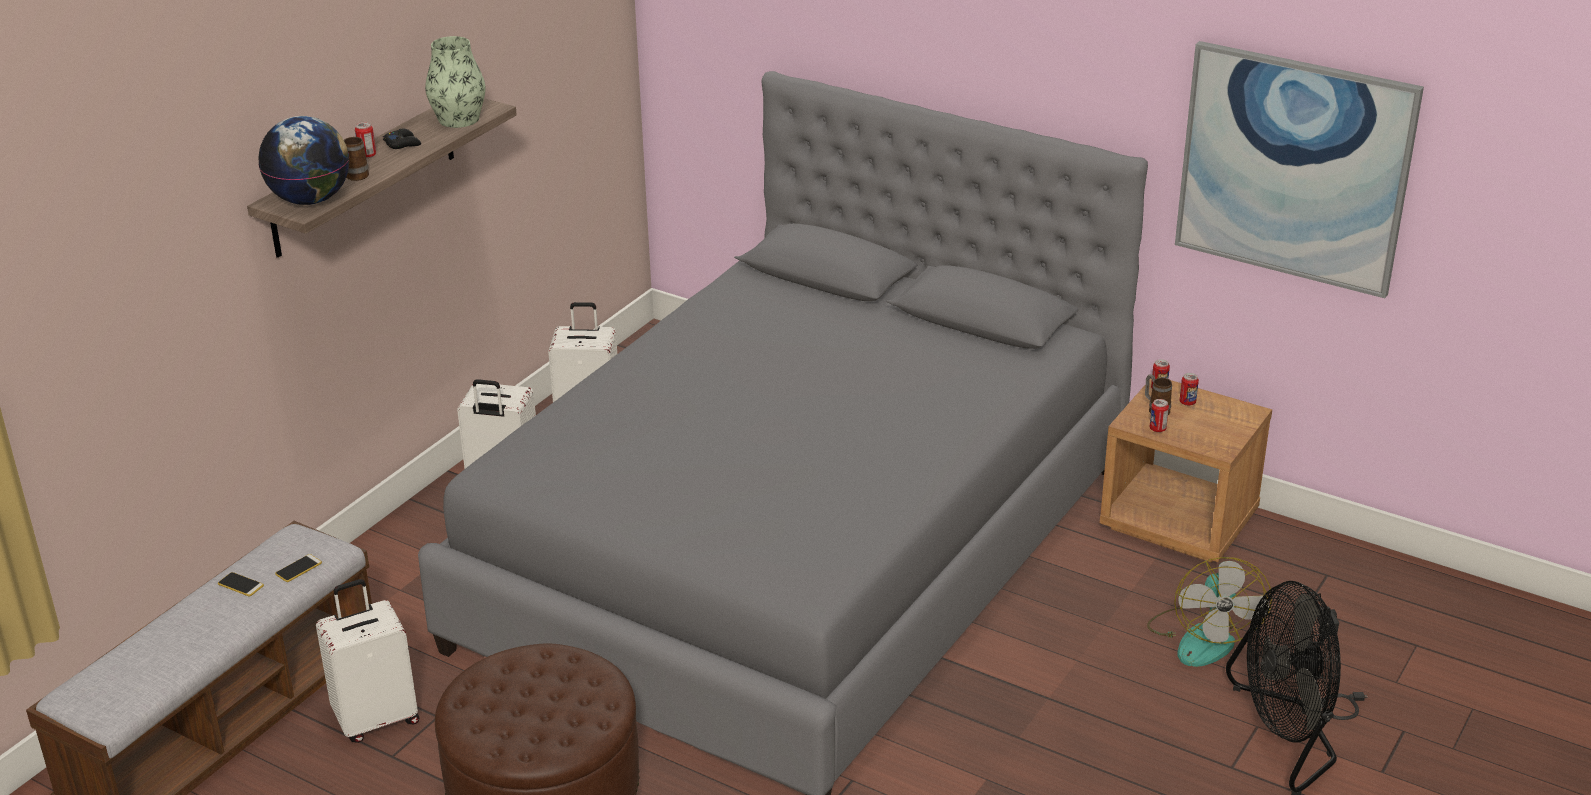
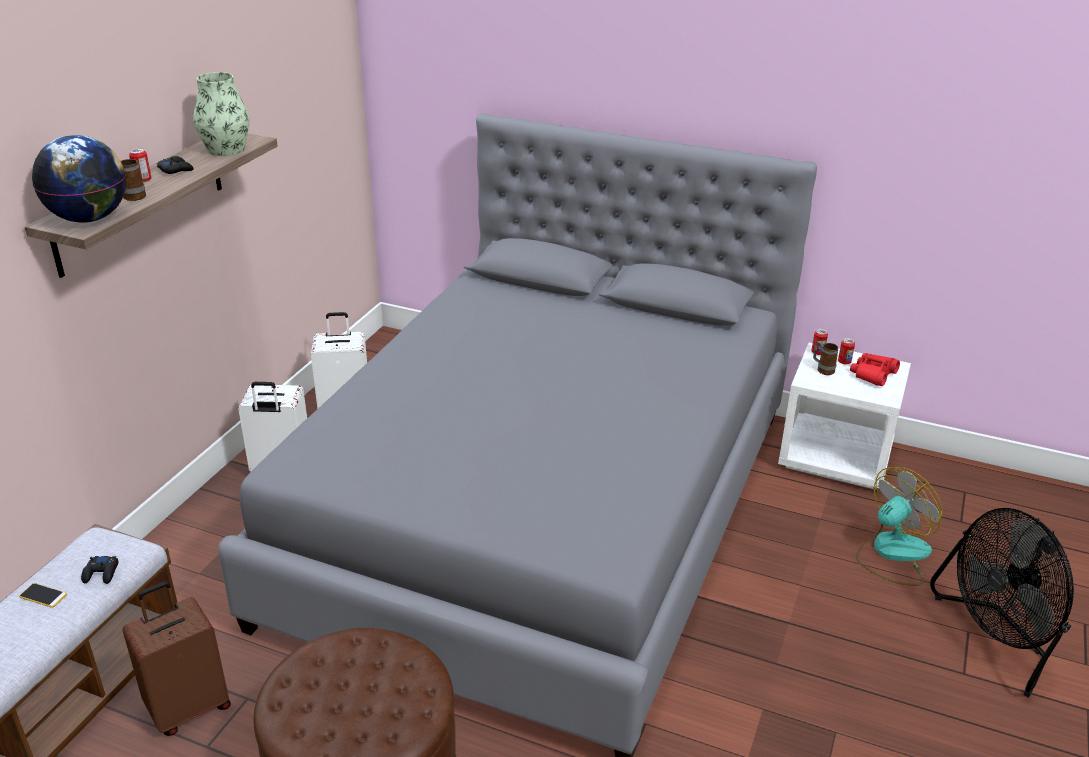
camera: 10 degrees left, 0 degrees up
phone [275,554,322,582] -> black game controller [81,556,118,584]
white suitcase [316,579,419,743] -> brown suitcase [122,581,231,736]
brown nightstand [1100,379,1272,562] -> white nightstand [778,343,911,489]
fan [1147,557,1272,667] -> fan turned 120 degrees counterclockwise [856,467,943,586]
can [1149,399,1169,432] -> none
picture [1175,41,1424,298] -> none
none -> red binoculars [850,353,900,386]

